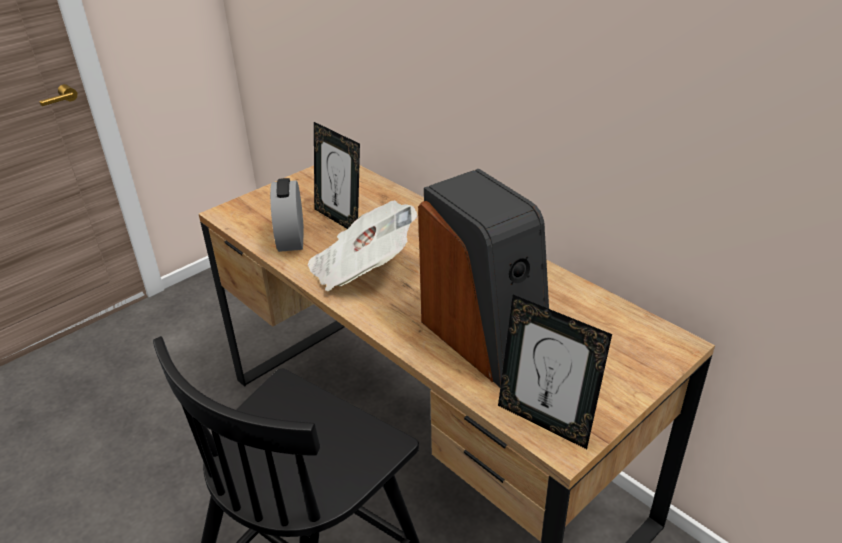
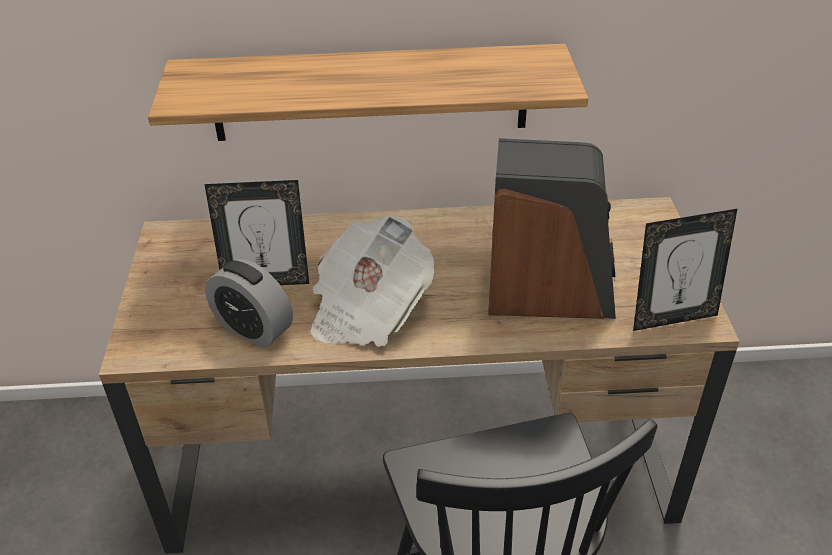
camera: 50 degrees left, 5 degrees up
none -> shelf [148,44,588,141]

